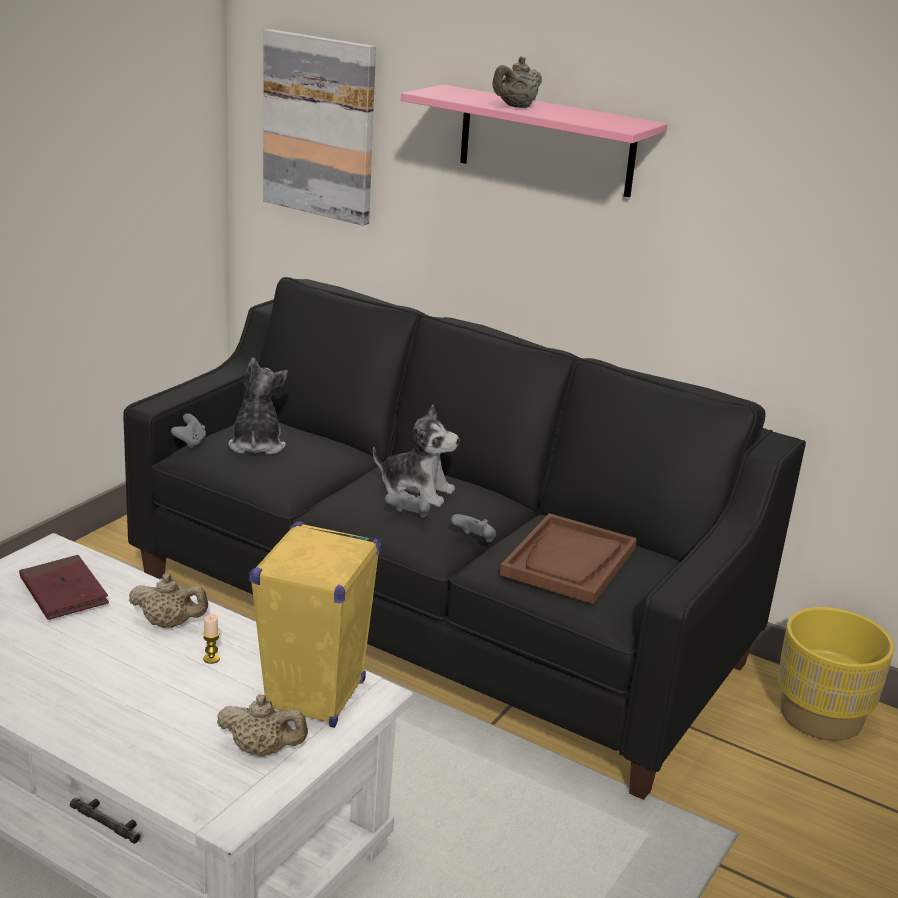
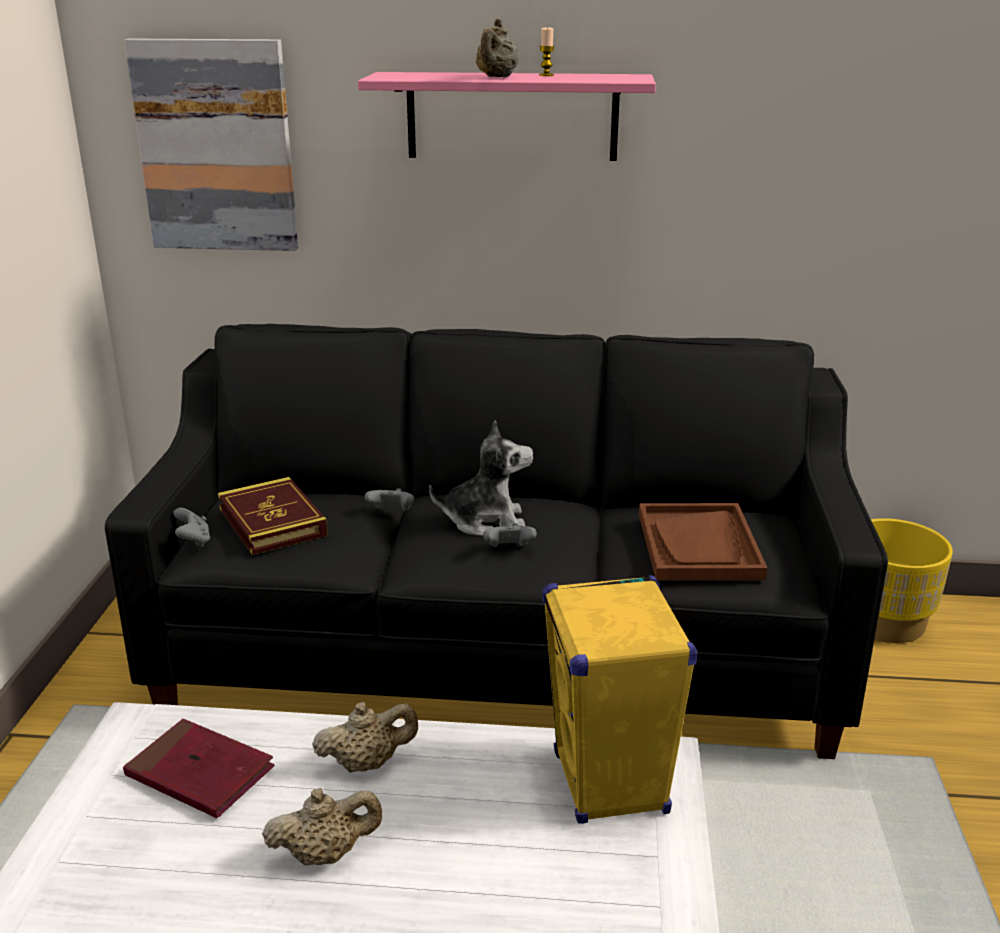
camera: 25 degrees left, 0 degrees up
candle [203,614,220,664] -> candle moved to [539,27,554,76]
beige teapot [217,695,308,756] -> beige teapot moved to [262,788,382,865]
plush toy [228,357,288,455] -> book [218,477,328,555]
grey game controller [451,514,496,542] -> grey game controller moved to [365,488,414,511]

